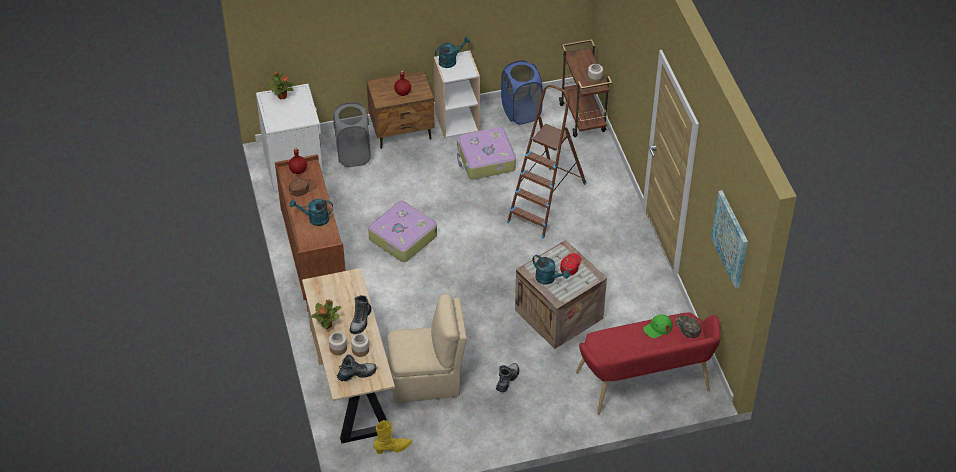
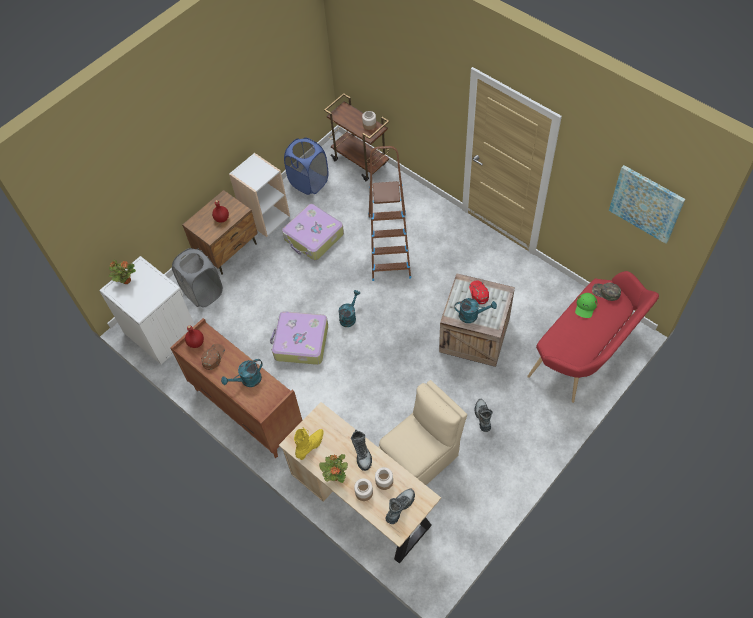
camera: 30 degrees left, 10 degrees up
yellow boot [373,420,412,454] -> yellow boot moved to [294,429,323,460]
turquoise watering can [435,36,471,68] -> turquoise watering can moved to [338,290,360,327]

